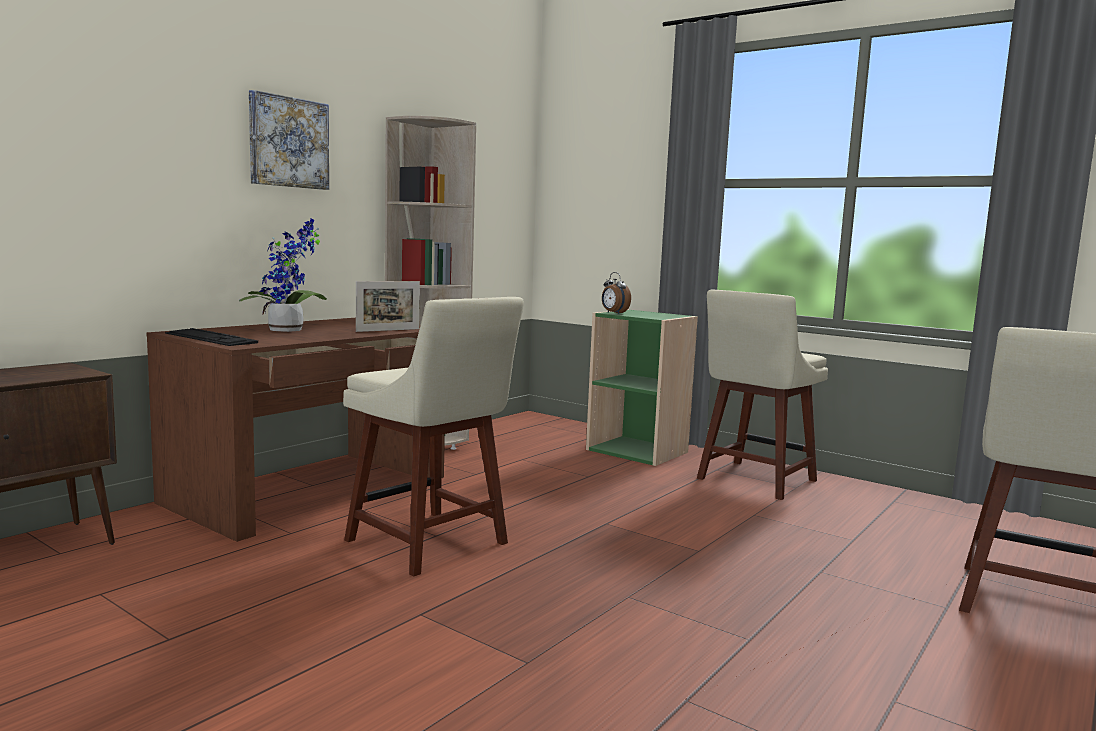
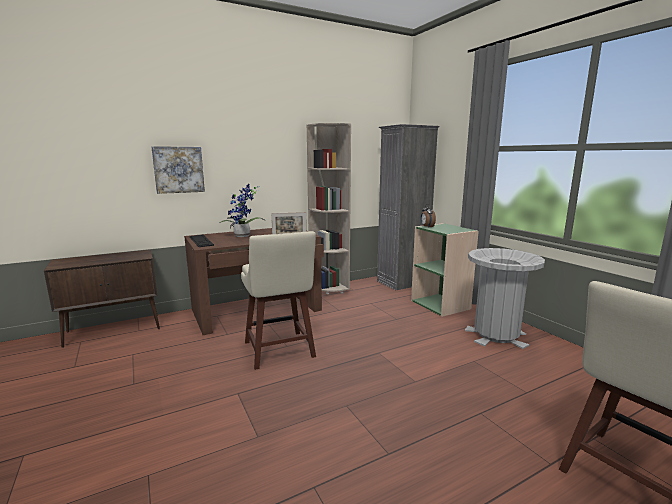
camera: 25 degrees right, 5 degrees up
picture [249,90,329,190] -> picture moved to [151,146,205,194]
beige stool [697,290,828,500] -> grey trash can [465,248,545,349]
none -> grey cabinet [377,124,439,290]

